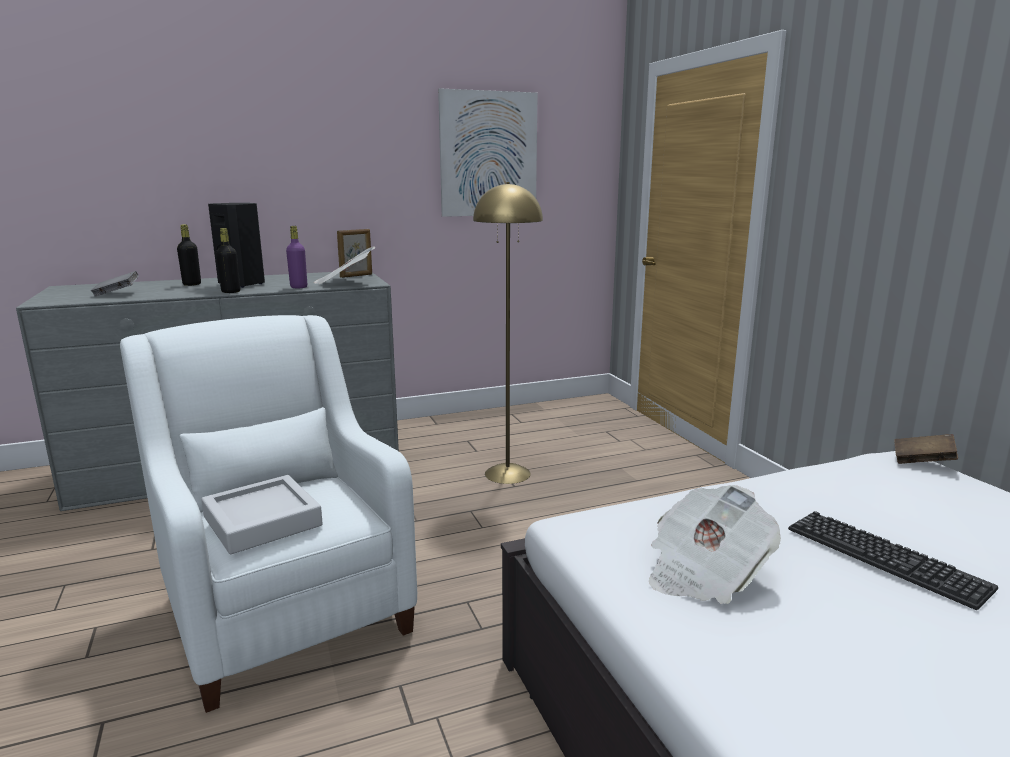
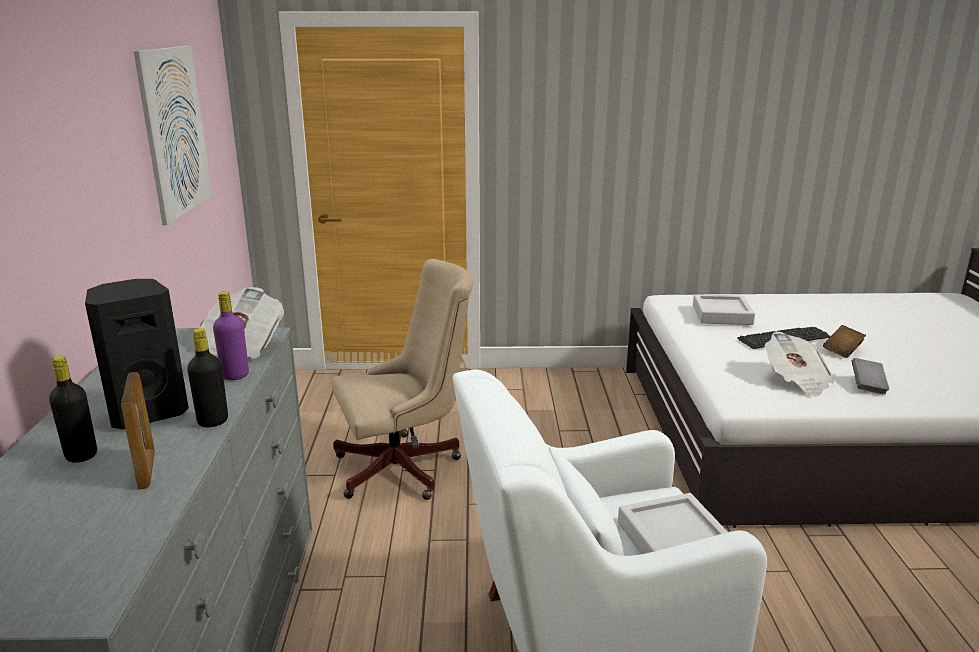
camera: 70 degrees left, 5 degrees up
grey book [91,271,139,297] -> grey book moved to [851,358,889,395]
picture frame [337,229,372,278] -> picture frame moved to [121,372,155,490]
yellow floor lamp [473,182,543,484] -> beige office chair [332,259,473,500]
brown book [894,434,958,464] -> brown book moved to [823,325,866,358]
none -> grey tray [693,294,755,325]

